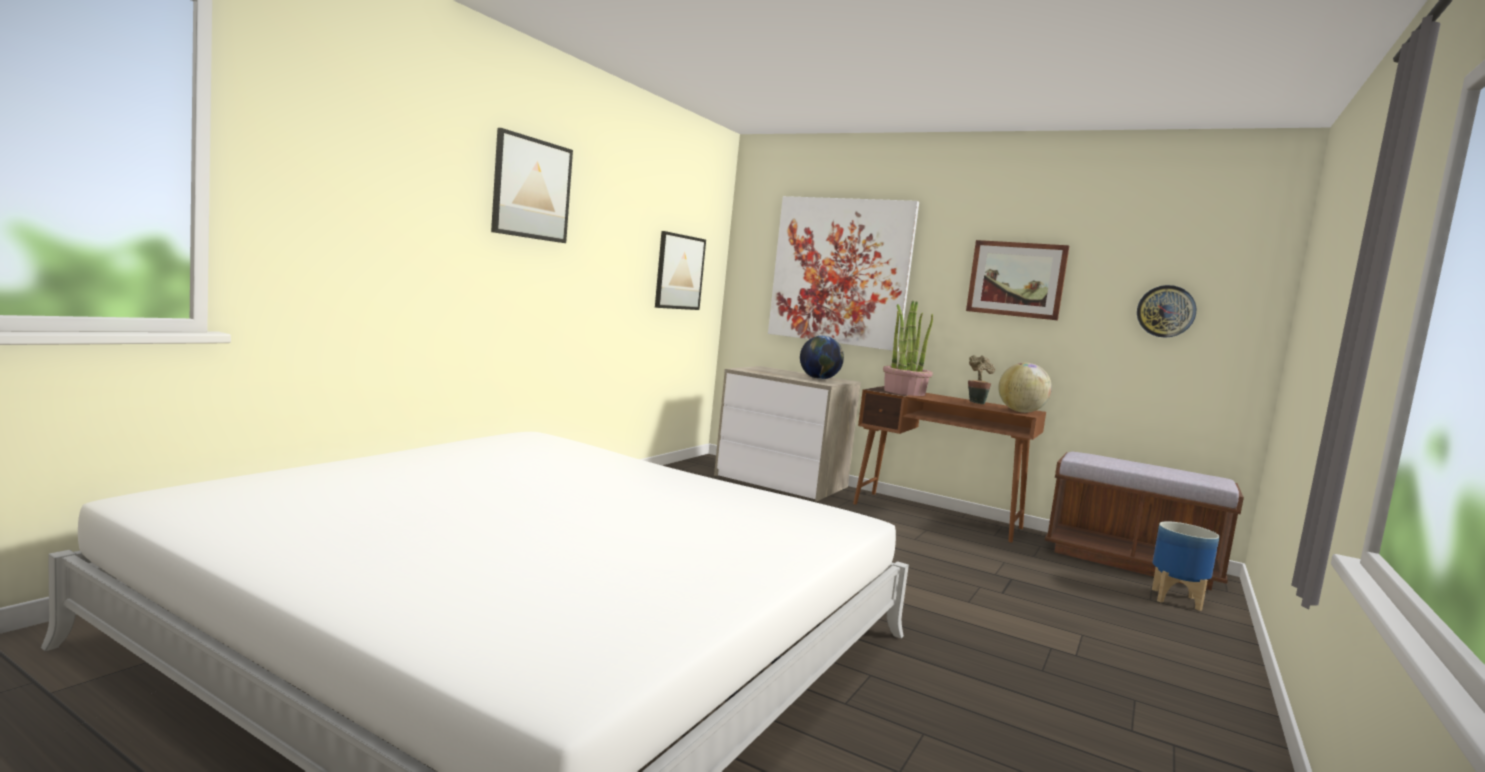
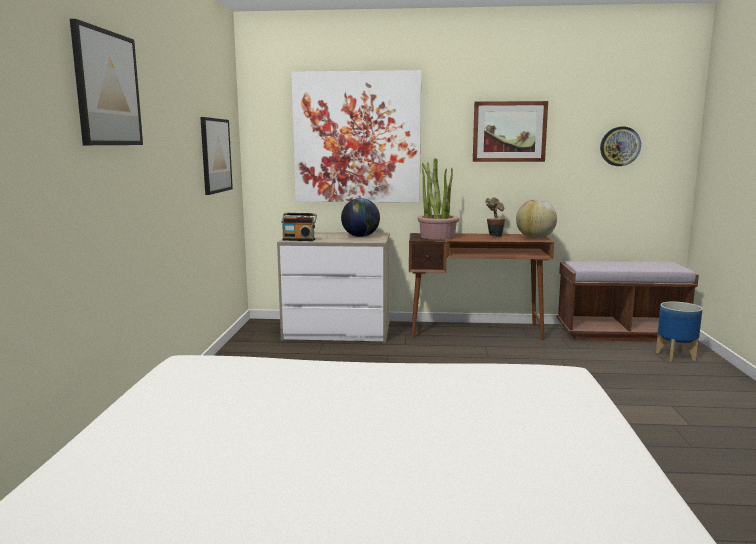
camera: 25 degrees left, 5 degrees up
none -> radio [281,213,317,241]

